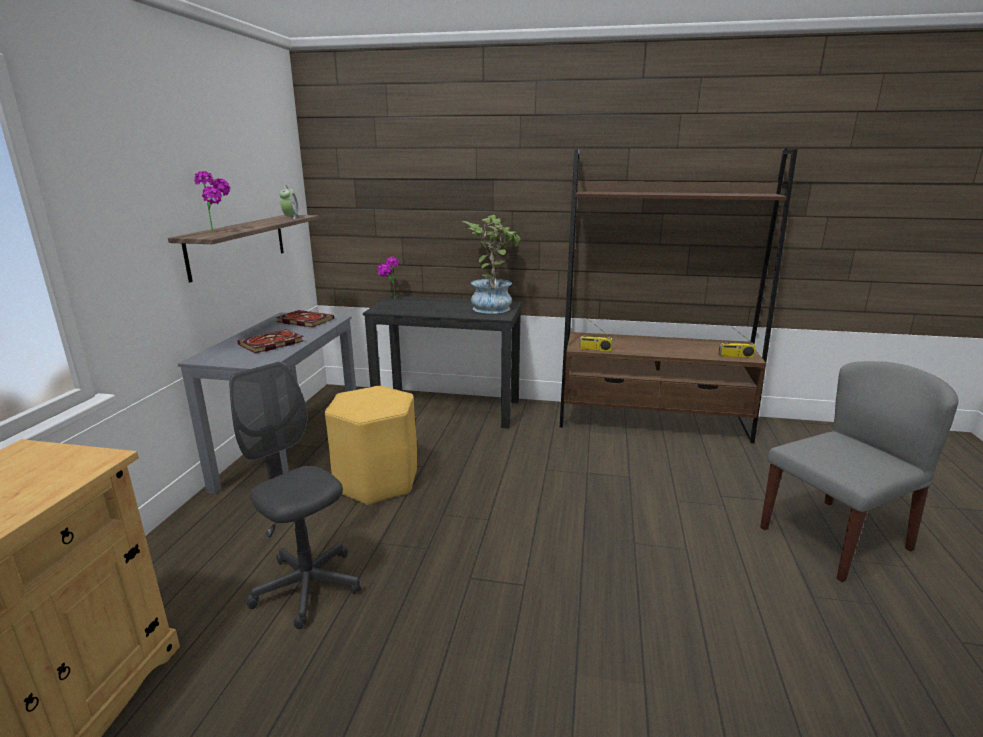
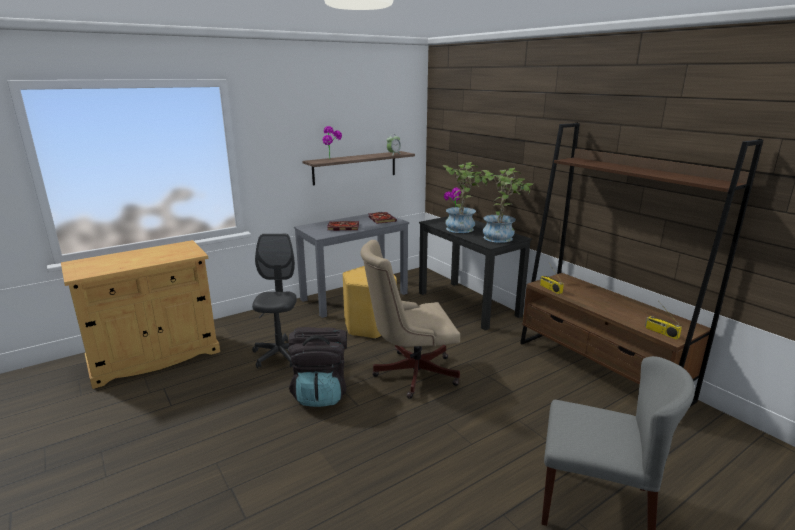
camera: 45 degrees right, 0 degrees up
none -> black backpack [288,327,347,407]
none -> beige office chair [360,240,460,399]
none -> potted plant [443,162,488,233]

